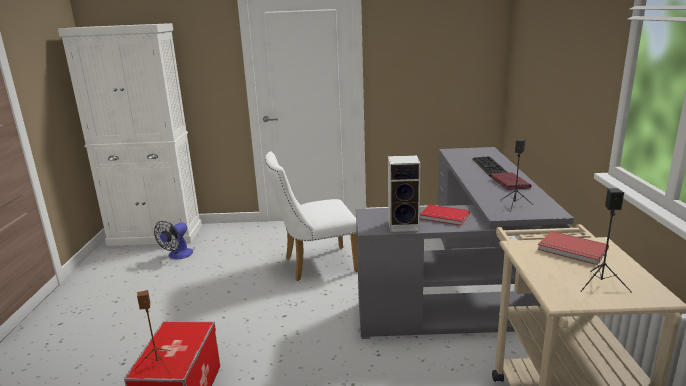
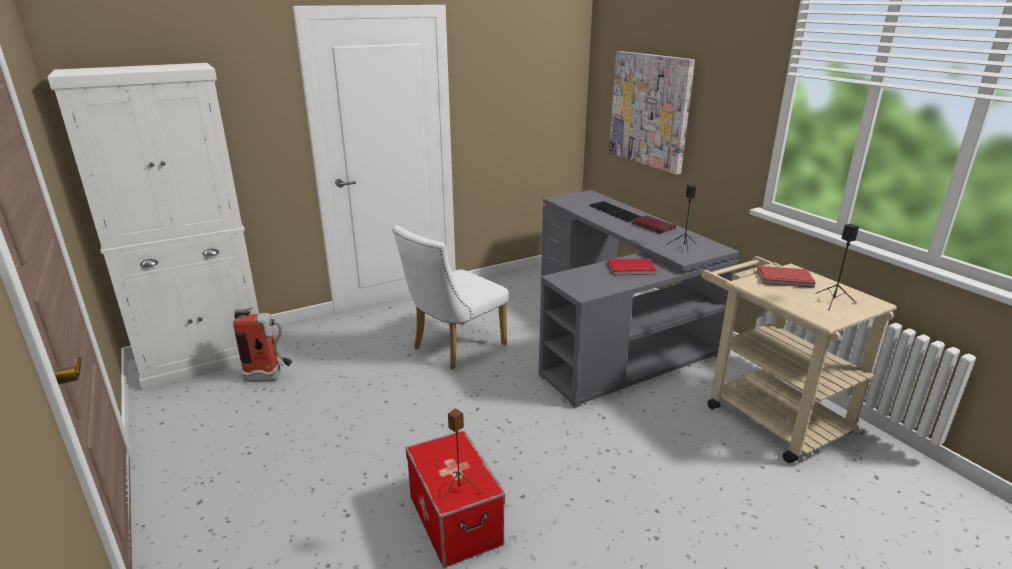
camera: 30 degrees left, 5 degrees up
fan [154,221,193,260] -> fire extinguisher [233,307,293,382]
speaker [388,155,420,232] -> none
none -> picture [609,51,695,175]

